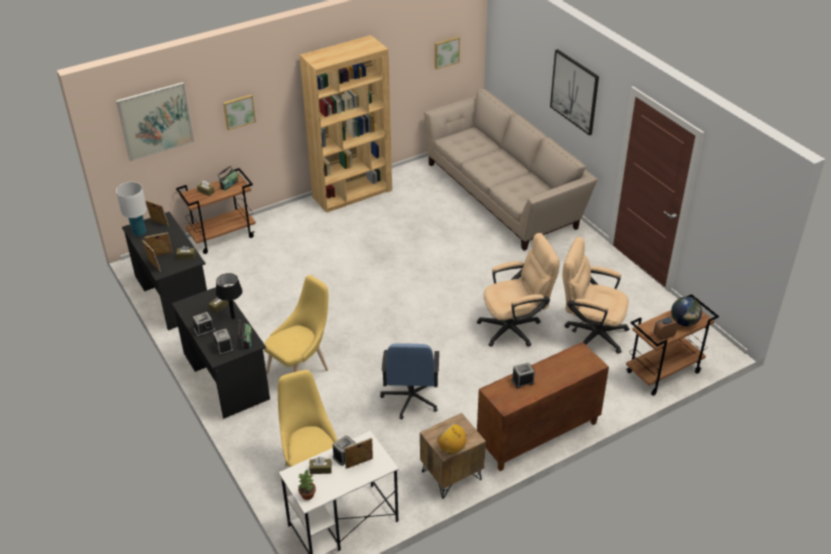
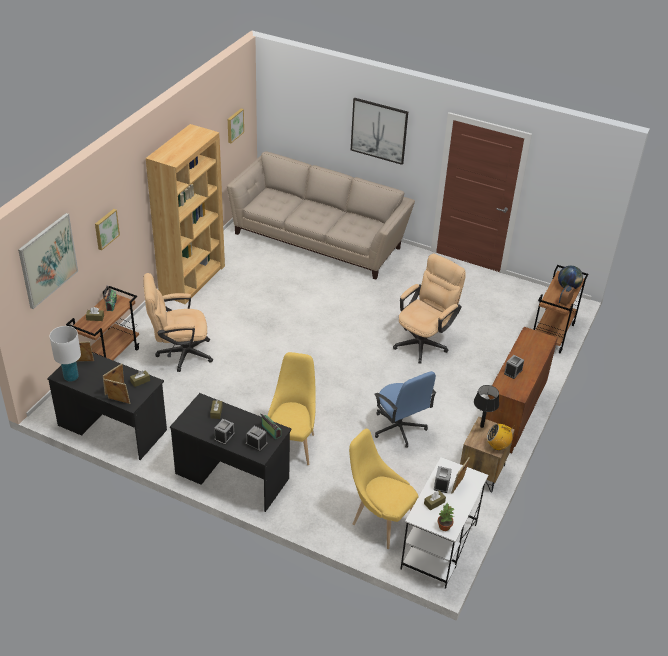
camera: 35 degrees left, 0 degrees up
black table lamp [216,273,243,319] -> black table lamp moved to [474,385,499,428]
beige office chair [562,237,629,354] -> beige office chair moved to [143,273,213,372]

